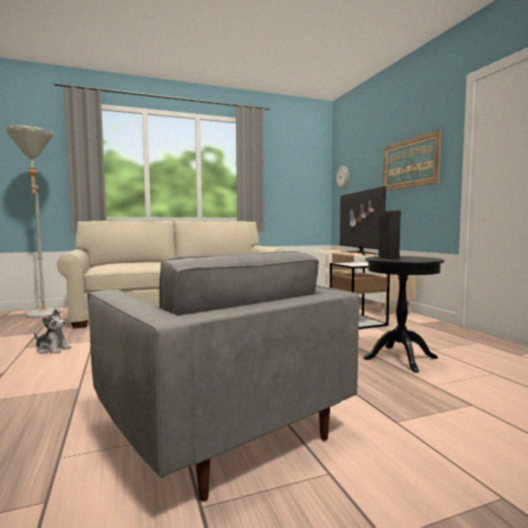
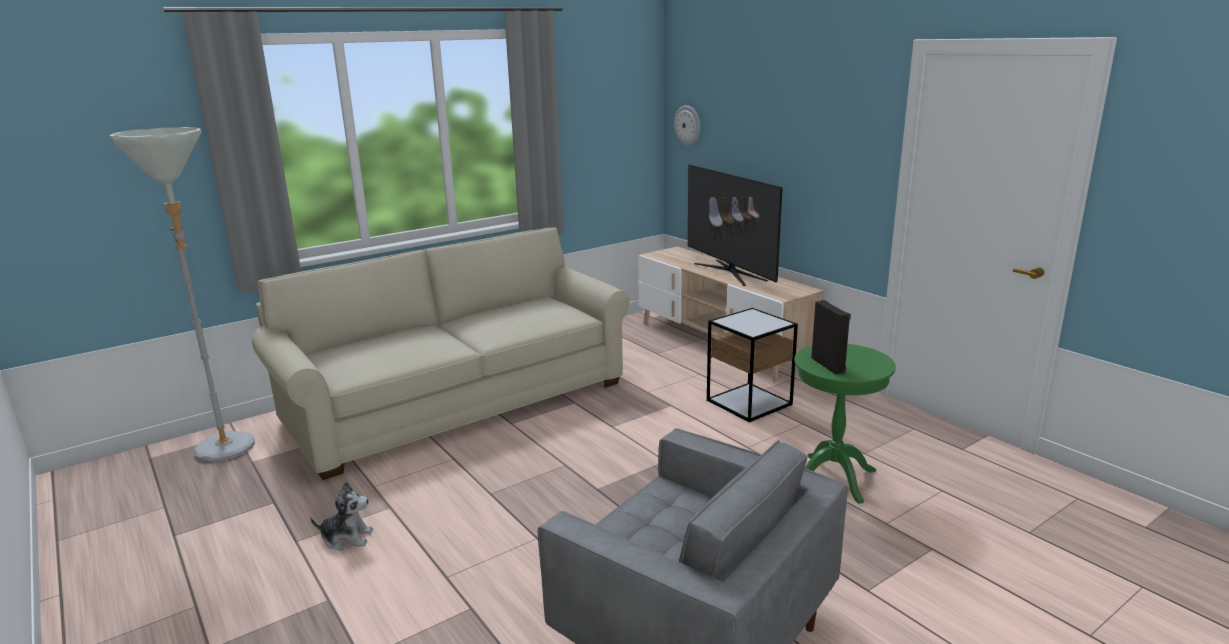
camera: 15 degrees left, 15 degrees up
black side table [363,256,444,373] -> green side table [794,344,896,504]
picture [383,129,441,191] -> none

